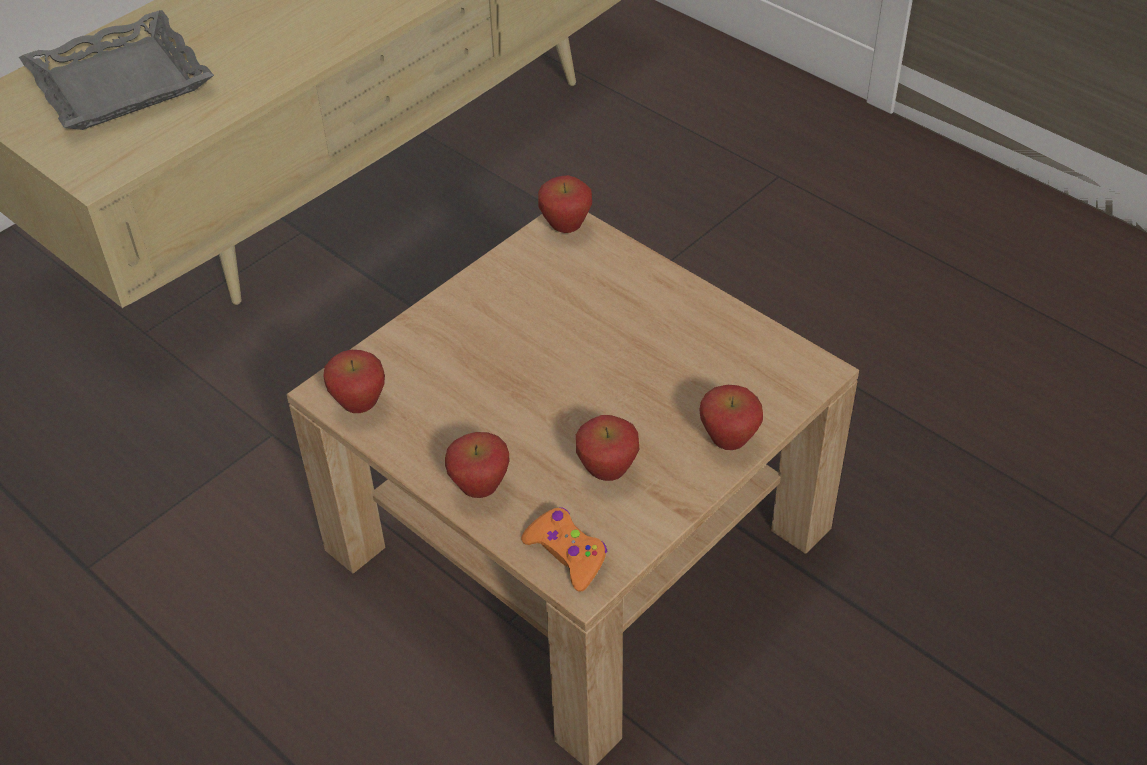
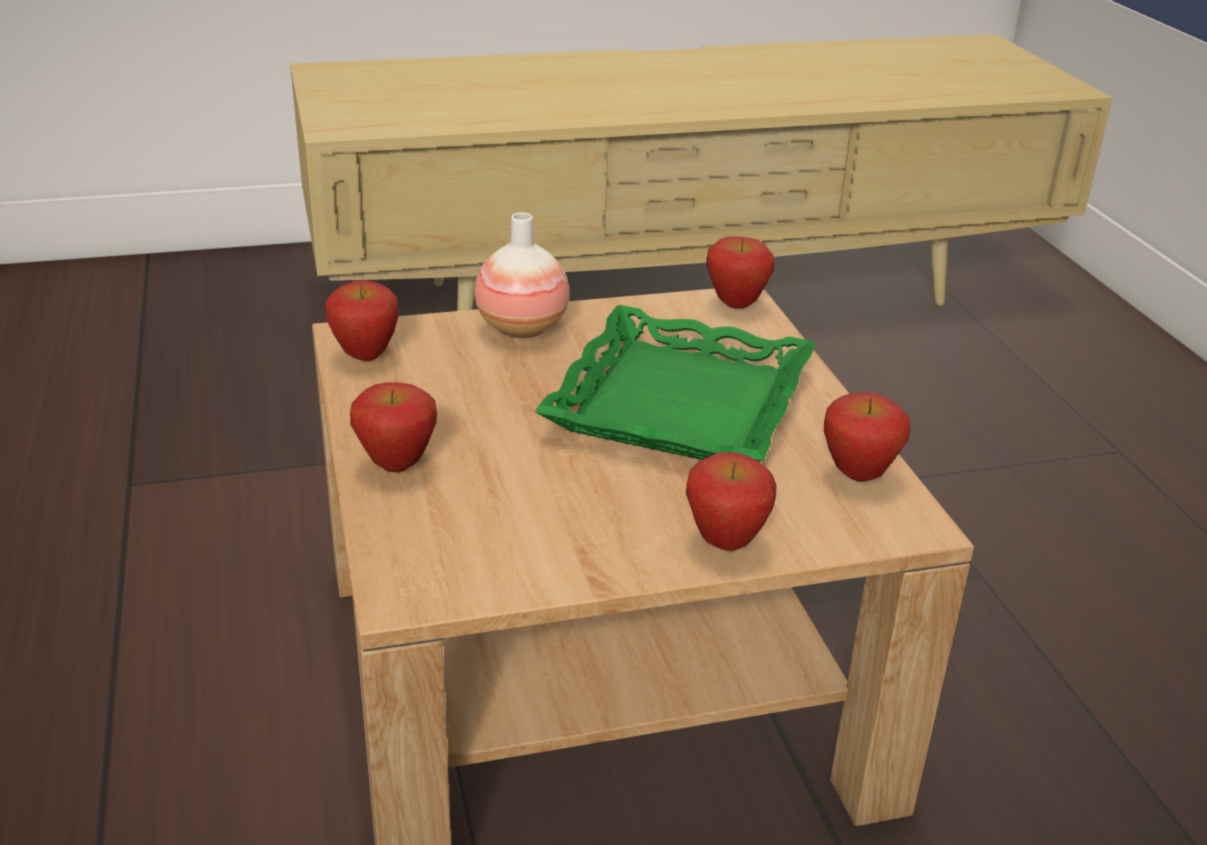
camera: 30 degrees right, 15 degrees down
grey tray [19,10,214,130] -> none
orange game controller [521,507,608,591] -> none
apple [576,415,640,481] -> apple moved to [824,392,910,482]
none -> vase [474,212,569,338]
none -> green tray [535,305,816,462]

